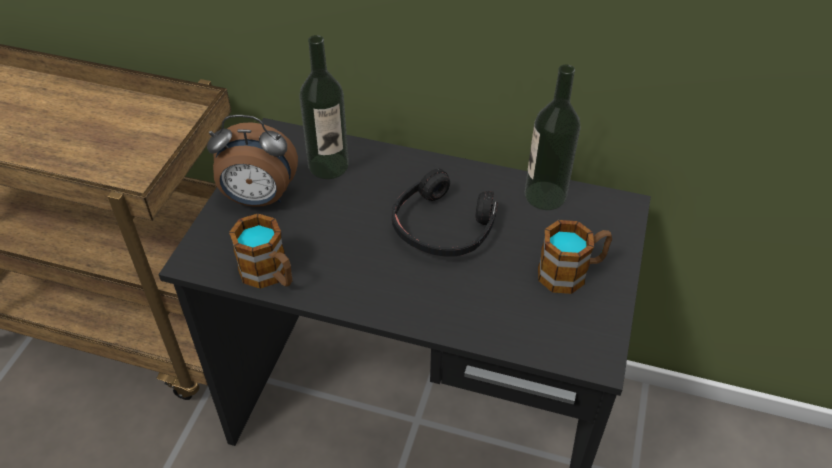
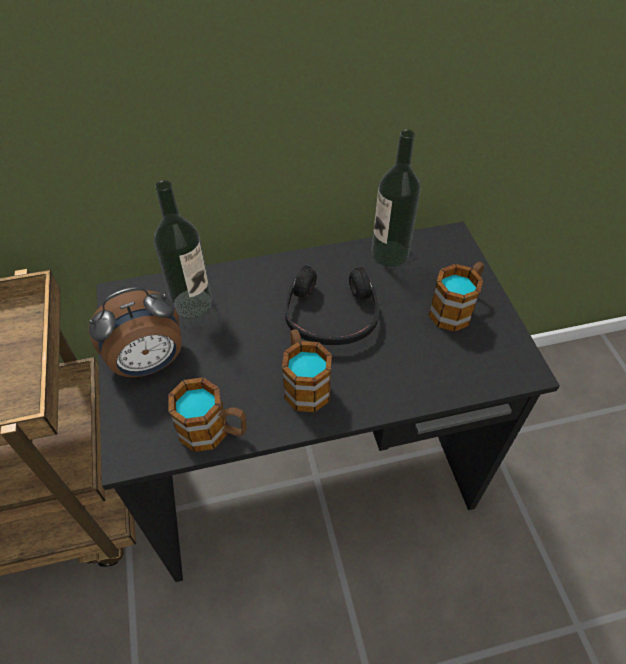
camera: 30 degrees left, 5 degrees up
none -> mug [282,329,332,412]

